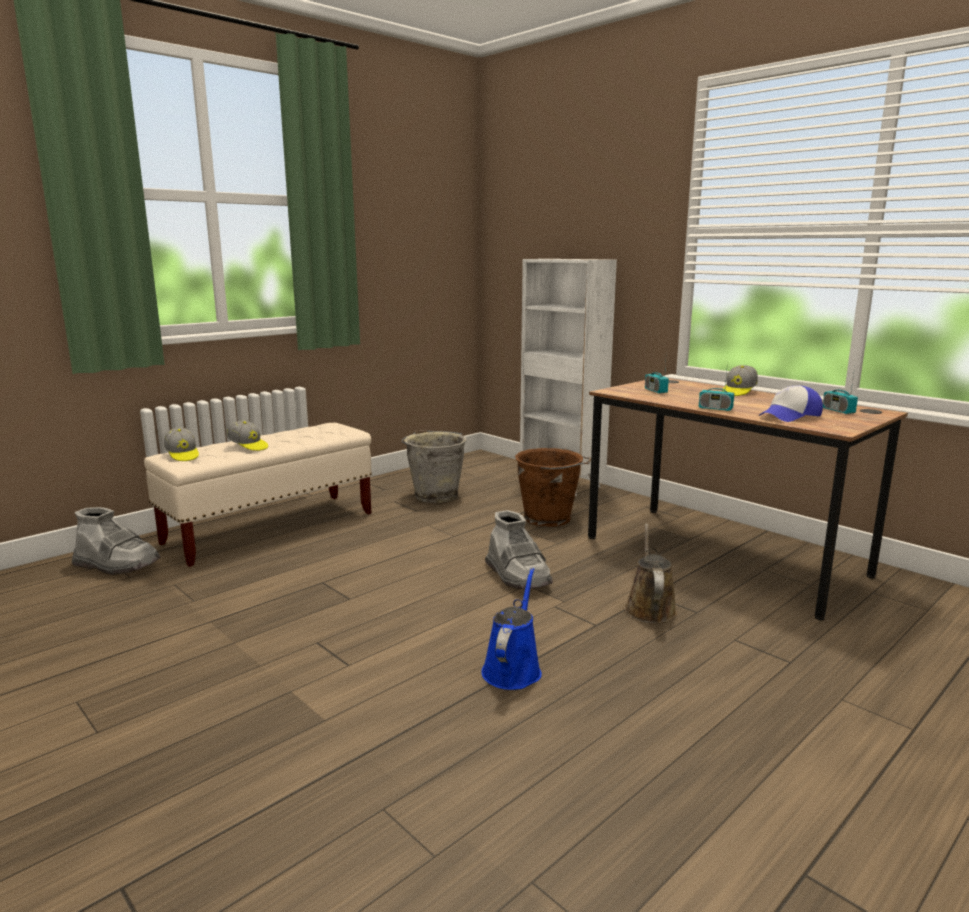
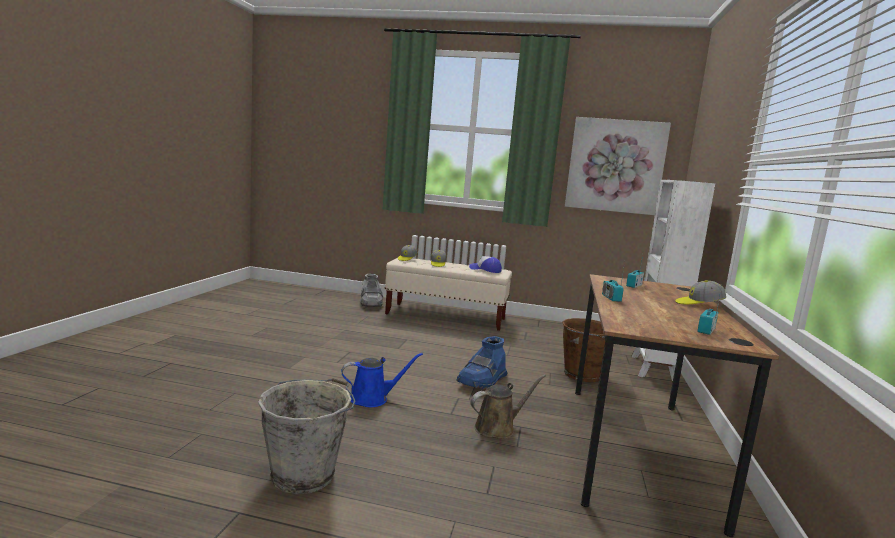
camera: 55 degrees right, 5 degrees down
grey bucket [401,430,467,503] -> grey bucket moved to [258,378,355,494]
grey boot [485,510,553,589] -> blue boot [456,336,507,389]
cap [759,385,823,422] -> cap moved to [469,256,502,273]
none -> picture [565,117,671,215]

